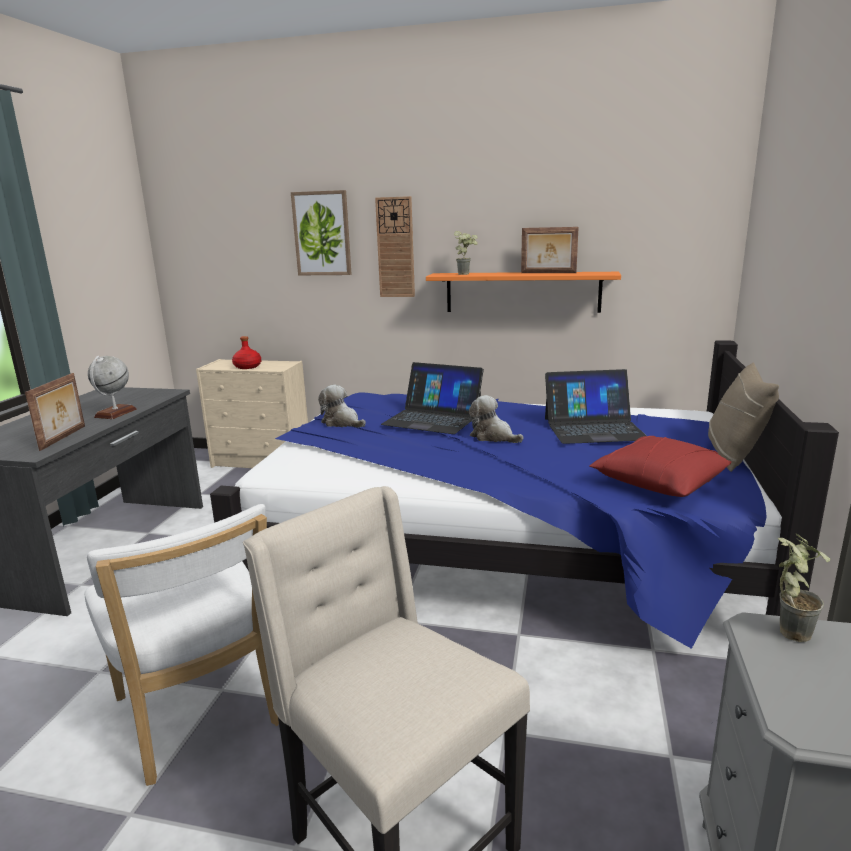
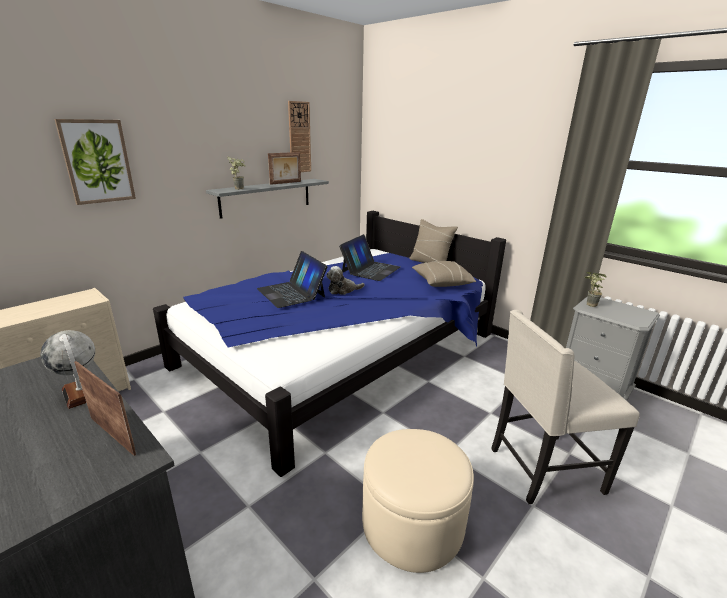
camera: 60 degrees left, 5 degrees up
white chair [85,504,279,786] -> beige ottoman [362,429,474,573]
red bottle [232,336,261,369] -> none
plush toy [318,385,366,428] -> none
wall clock [375,196,415,297] -> wall clock moved to [288,101,311,172]
laptop [381,362,484,434] -> laptop turned 90 degrees clockwise [257,251,328,308]
orange shelf [426,272,621,313] -> grey shelf [206,179,329,219]
red pillow [589,436,732,497] -> beige pillow [412,261,476,287]

